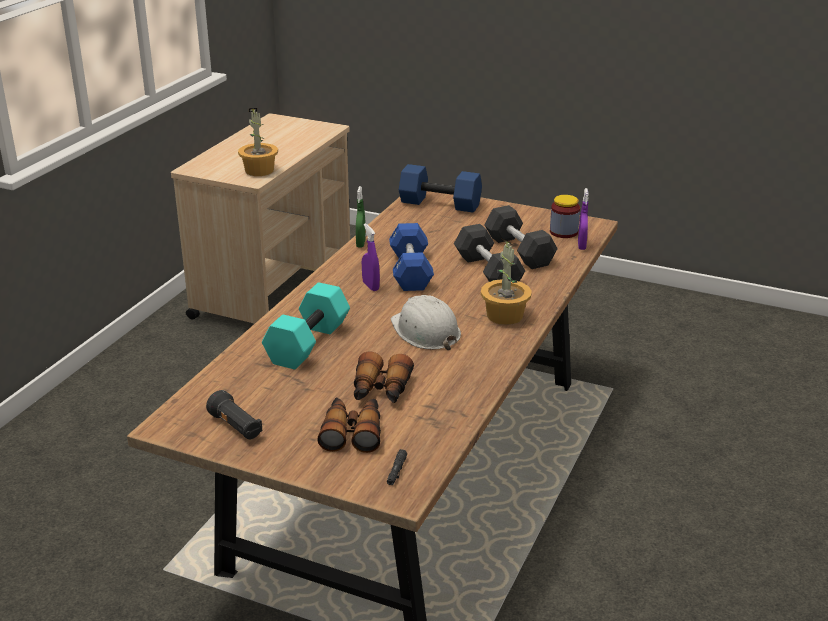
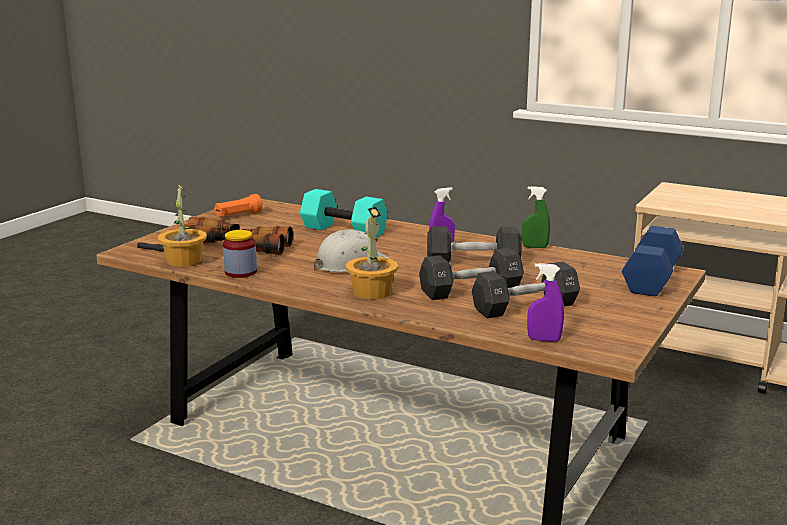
camera: 95 degrees right, 10 degrees down
black flashlight [206,390,262,440] -> orange flashlight [214,194,262,217]
potted plant [238,108,278,176] -> potted plant moved to [158,183,207,267]
blue dumbbell [389,223,434,291] -> black dumbbell [427,226,522,263]
jar [550,195,580,238] -> jar moved to [223,230,257,278]

